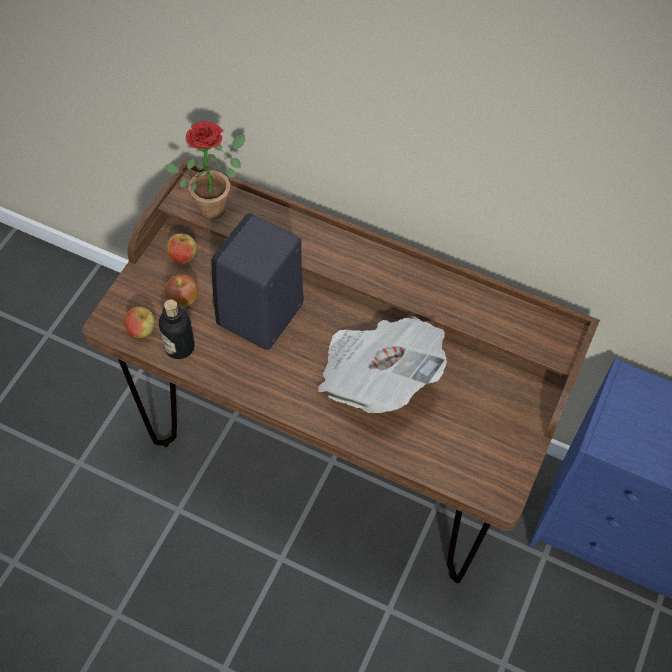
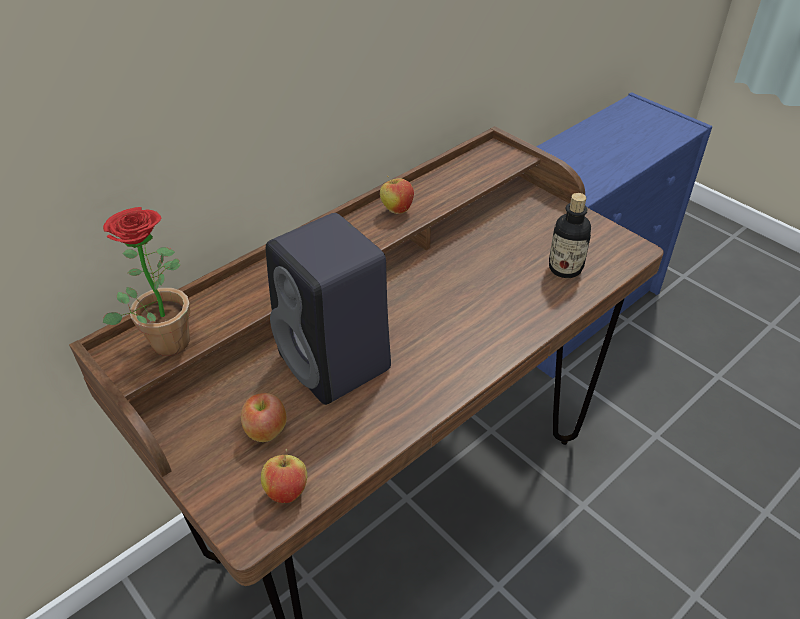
camera: 65 degrees left, 15 degrees down
bottle [159,299,195,359] -> bottle moved to [549,193,591,278]
apple [167,231,197,264] -> apple moved to [380,176,414,214]
newspaper [318,317,447,413] -> none

